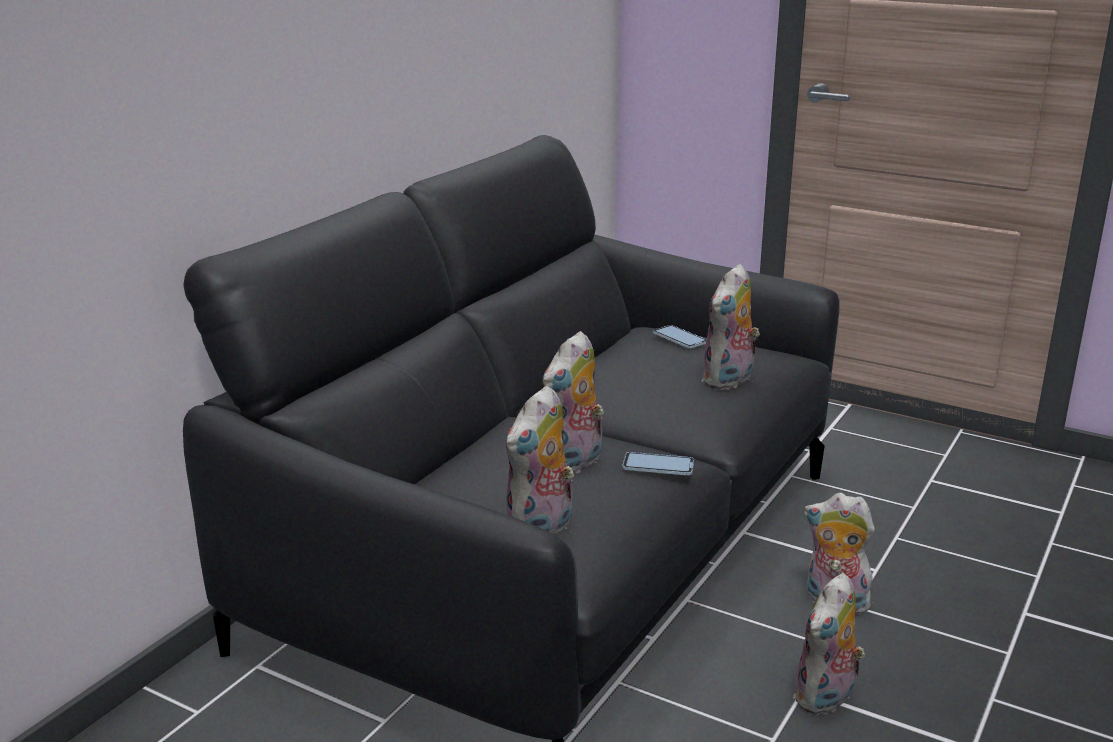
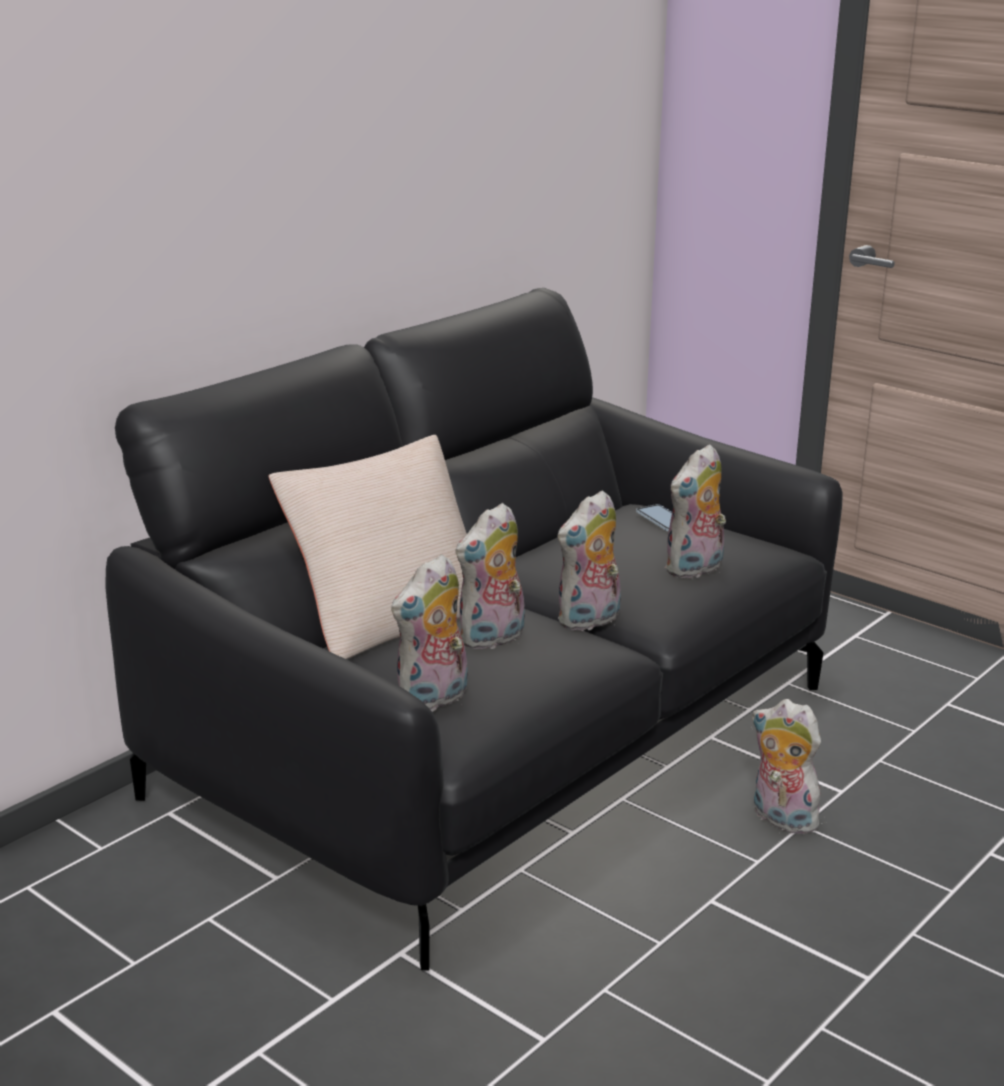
camera: 10 degrees right, 0 degrees up
phone [622,452,694,475] -> none
plush toy [793,573,865,716] -> plush toy moved to [558,490,621,631]
none -> beige pillow [268,435,467,659]

